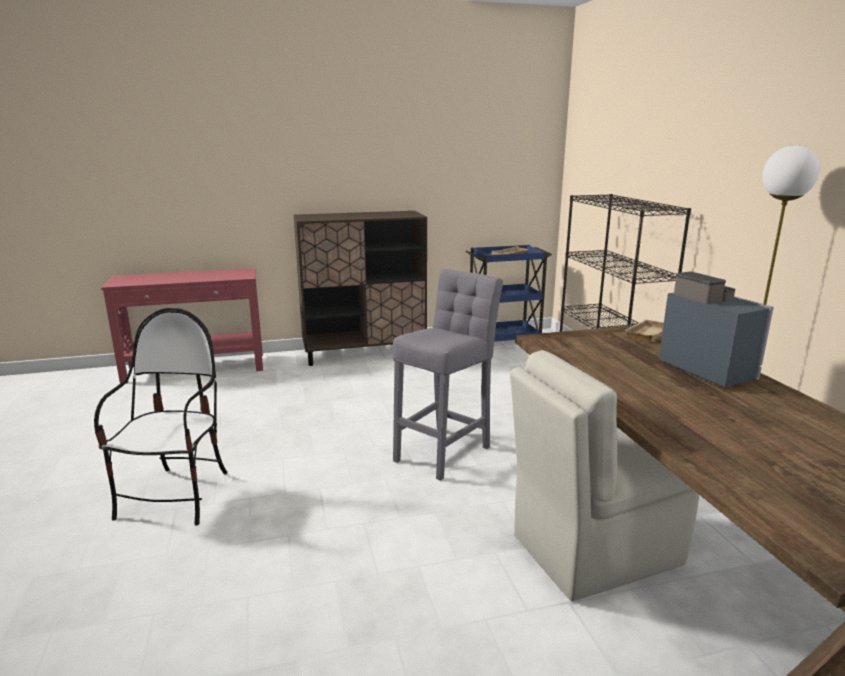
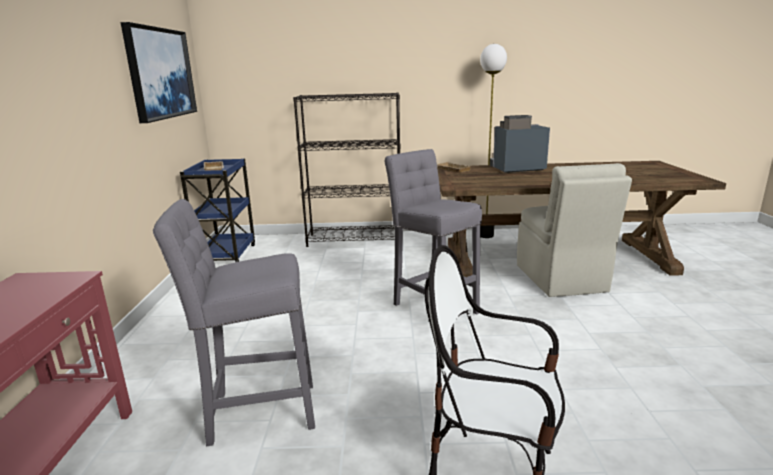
camera: 75 degrees left, 0 degrees up
brown cabinet [294,211,427,366] -> none
none -> picture [121,22,197,123]
none -> grey stool [153,199,315,446]

